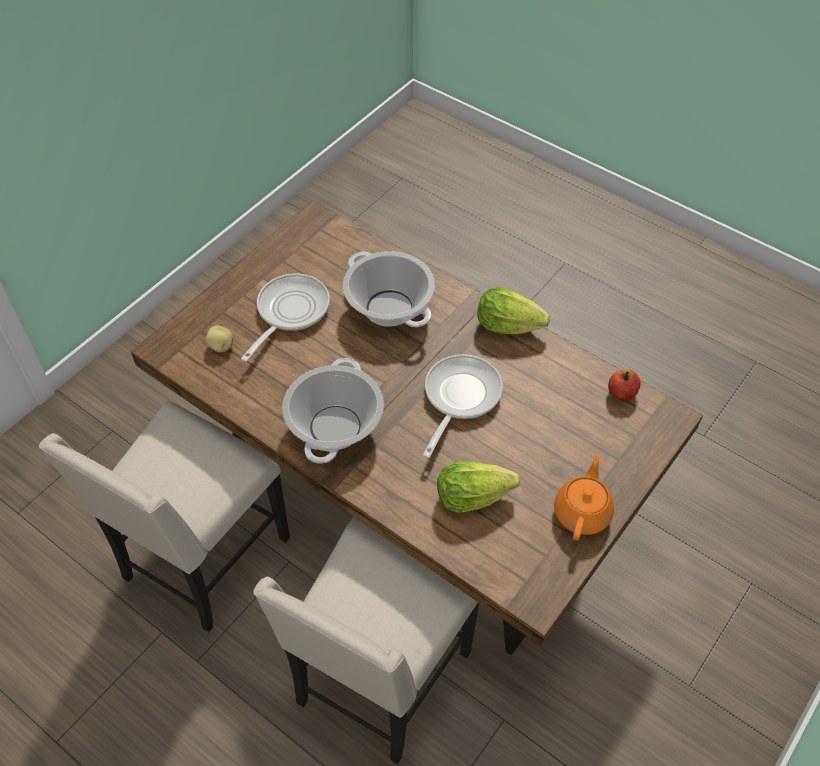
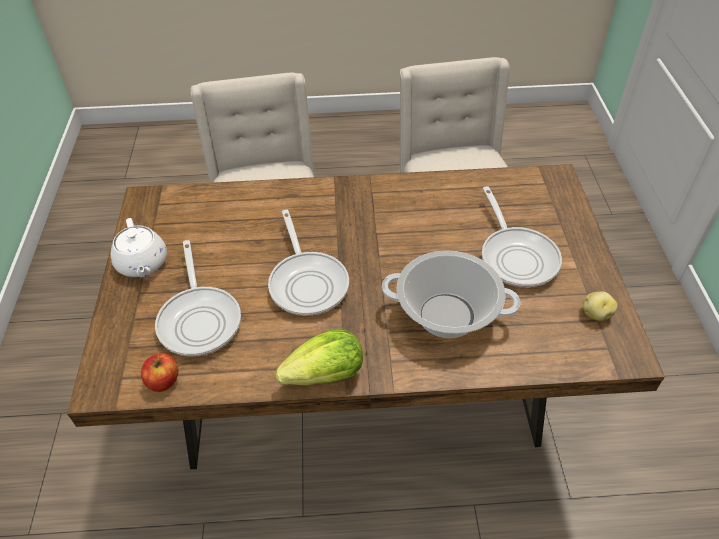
camera: 140 degrees right, 5 degrees down
potato [205,325,233,352] -> potato moved to [583,291,618,321]
cooking pot [282,358,384,464] -> none
lettuce [437,462,520,513] -> none
orange teapot [554,454,614,541] -> white teapot [111,218,167,277]
none -> frying pan [155,240,241,357]

